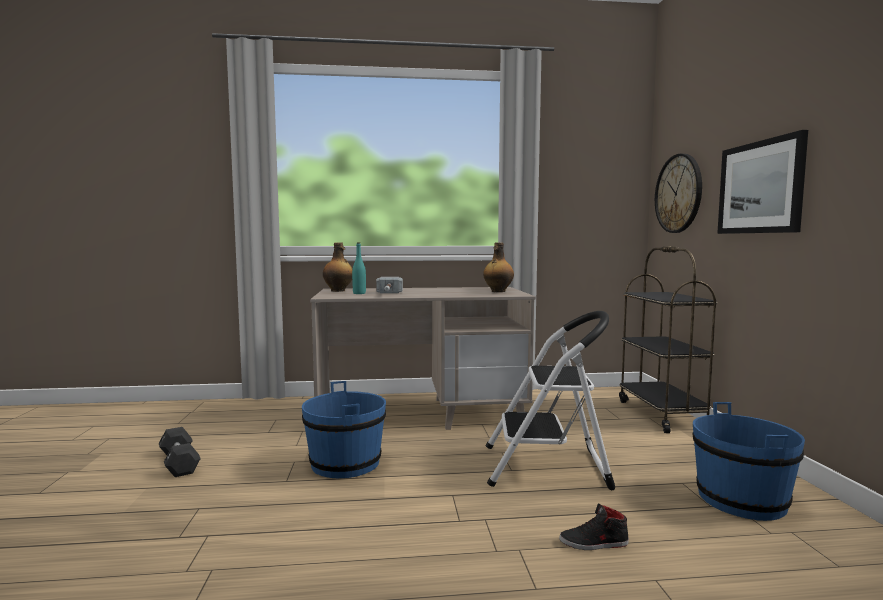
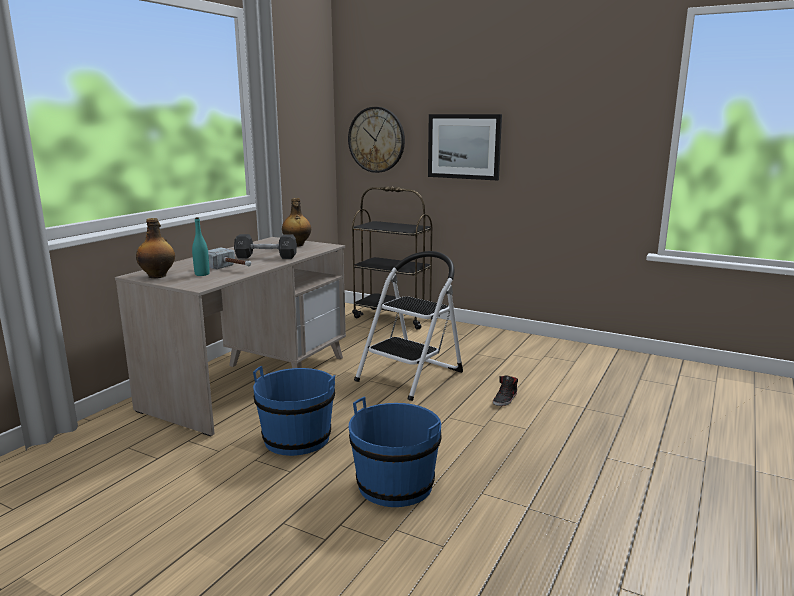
camera: 55 degrees left, 10 degrees up
black dumbbell [159,427,201,477] -> black dumbbell moved to [234,234,297,259]
blue bucket [693,402,805,521] -> blue bucket moved to [349,397,441,507]

